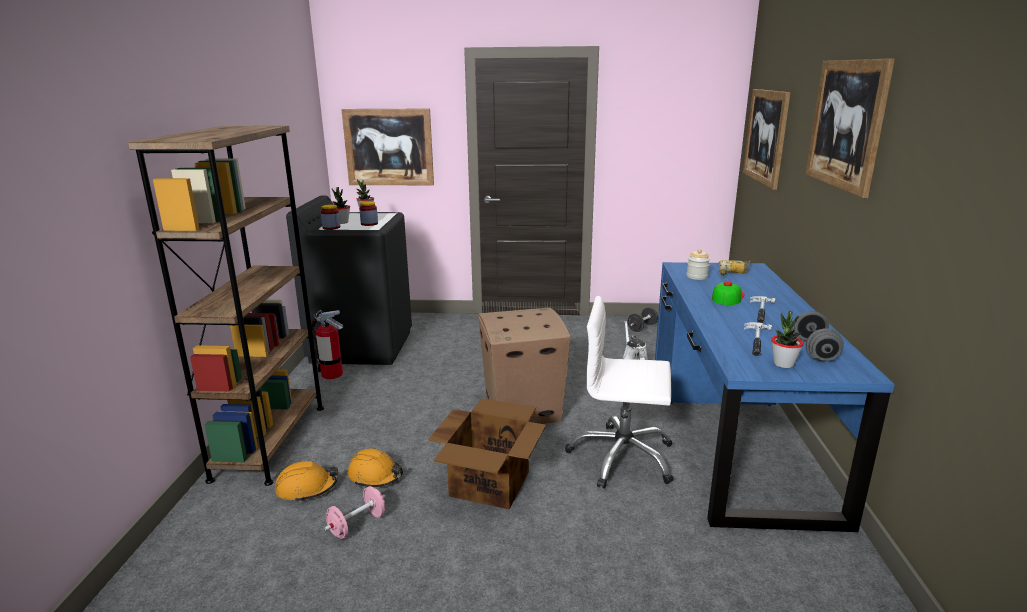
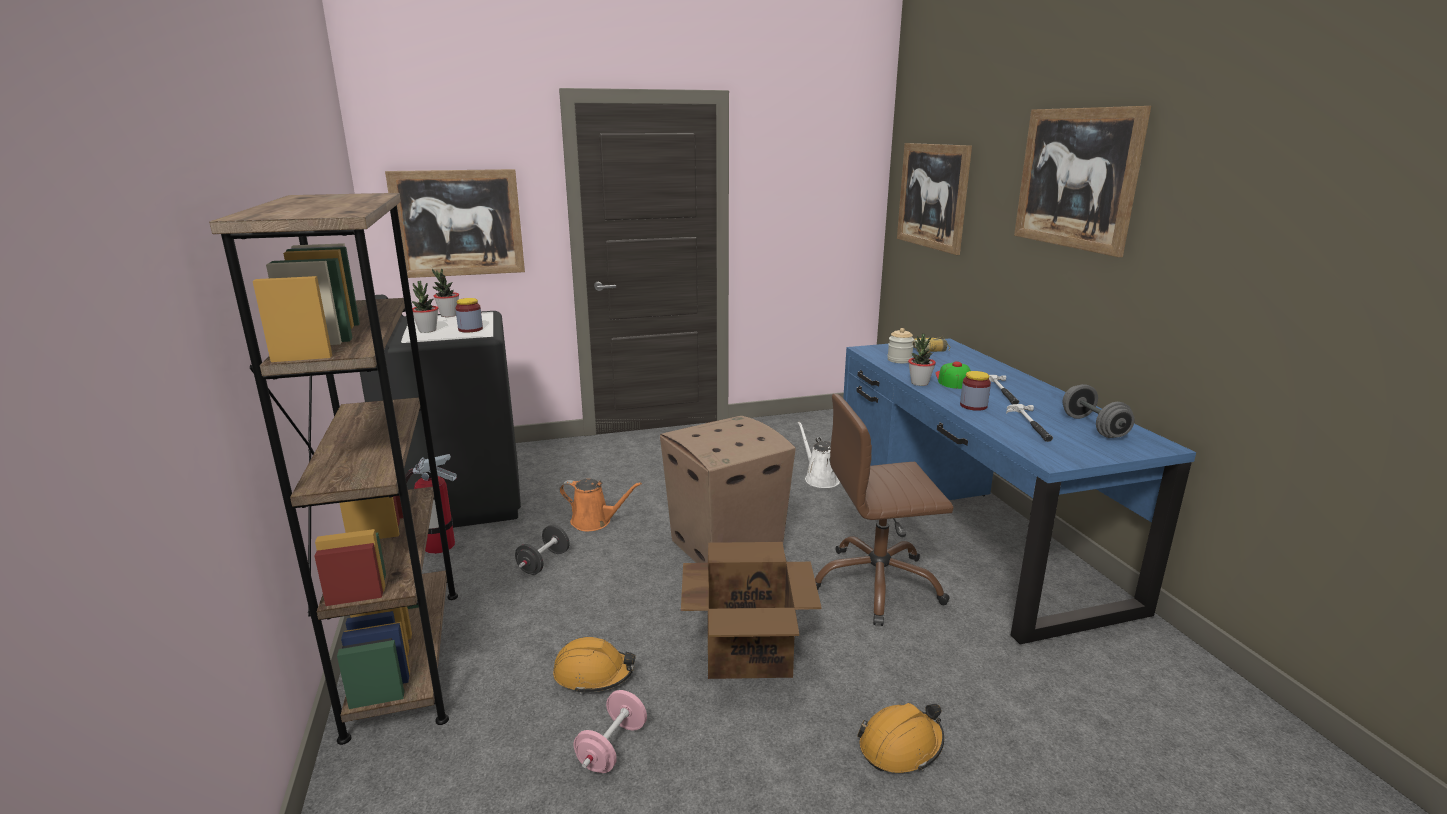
camera: 20 degrees left, 0 degrees up
orange hard hat [275,461,338,502] -> orange hard hat moved to [857,703,944,773]
jar [321,205,340,230] -> jar moved to [960,371,991,411]
white office chair [565,296,674,489] -> brown office chair [815,394,953,626]
black dumbbell [628,307,658,332] -> black dumbbell moved to [515,525,569,575]
potted plant [771,311,804,368] -> potted plant moved to [908,334,936,386]
none -> orange watering can [560,479,642,531]

